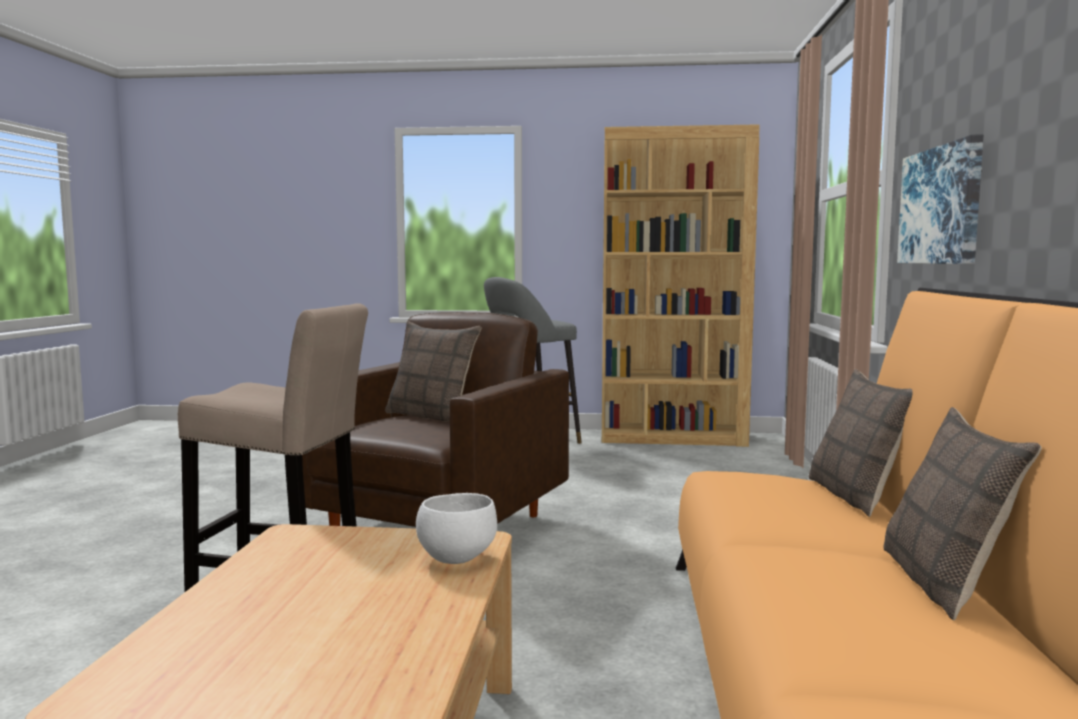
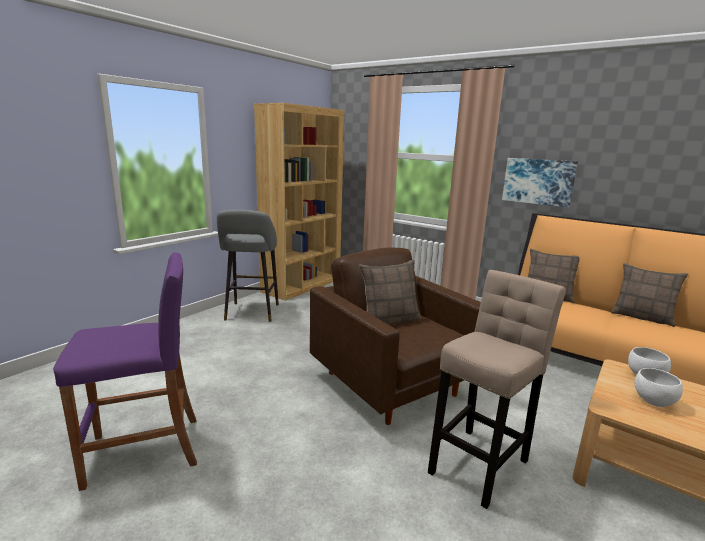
camera: 60 degrees left, 10 degrees up
none -> purple stool [53,252,197,491]
none -> white bowl [634,368,683,407]

